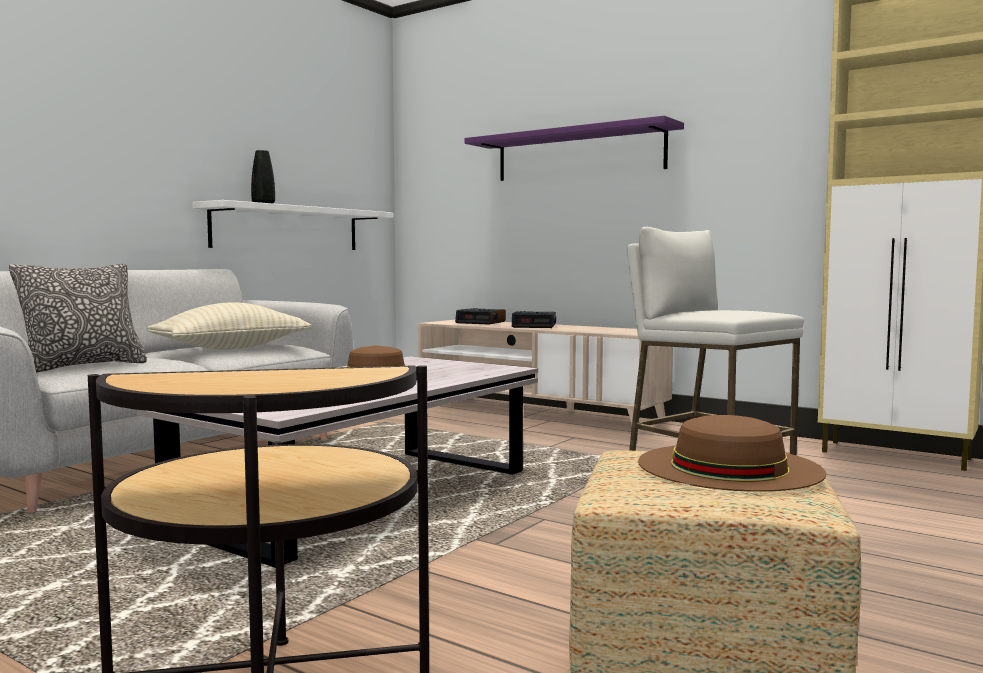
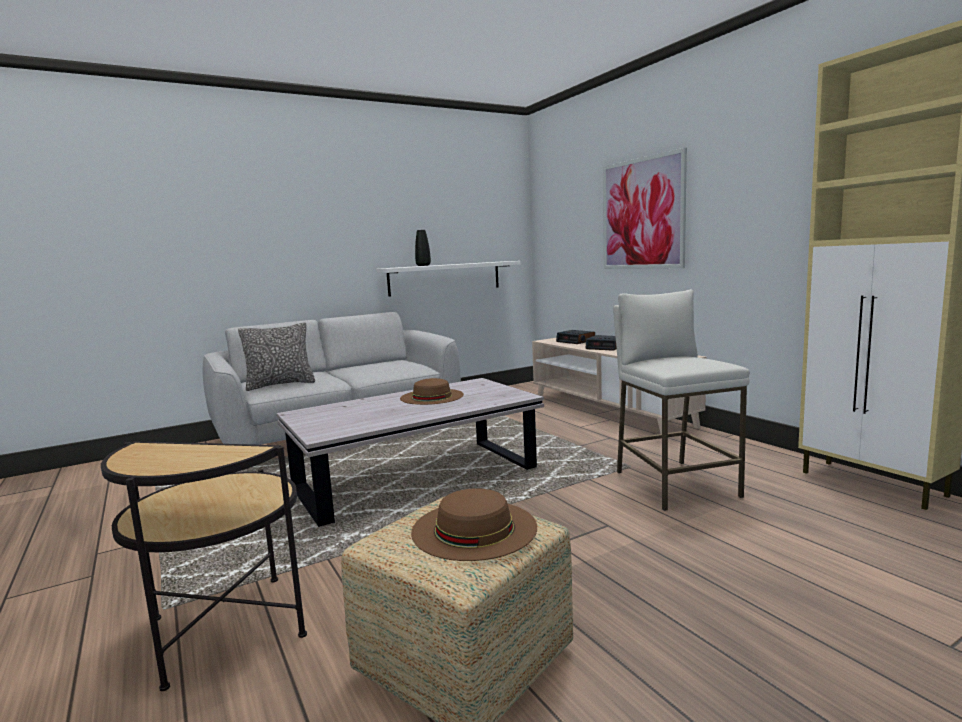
camera: 25 degrees right, 5 degrees up
beige pillow [147,302,312,349] -> none
purple shelf [464,115,684,181] -> picture [603,148,687,269]

